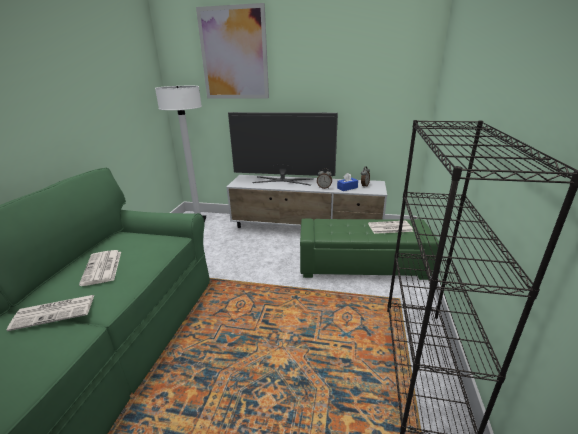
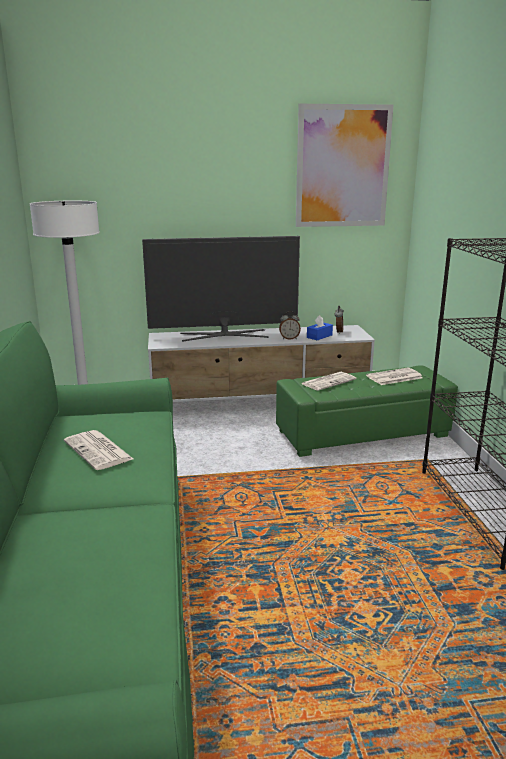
camera: 20 degrees left, 5 degrees down
newspaper [7,295,94,331] -> newspaper moved to [302,372,356,391]
picture [196,3,269,99] -> picture moved to [296,104,393,227]

